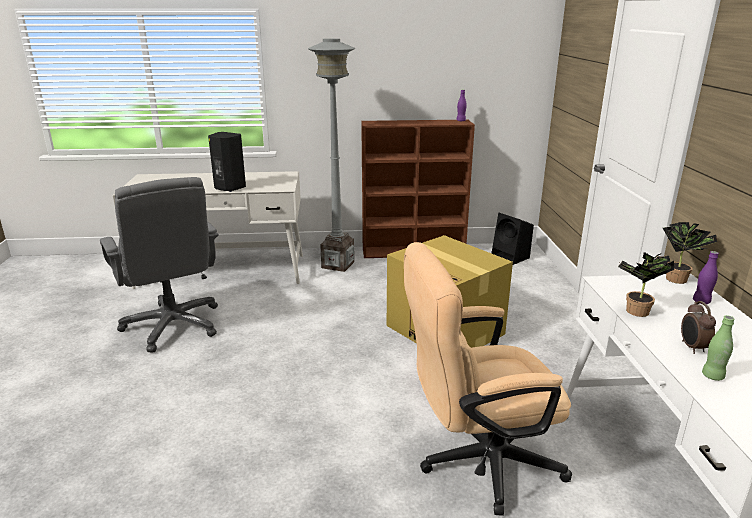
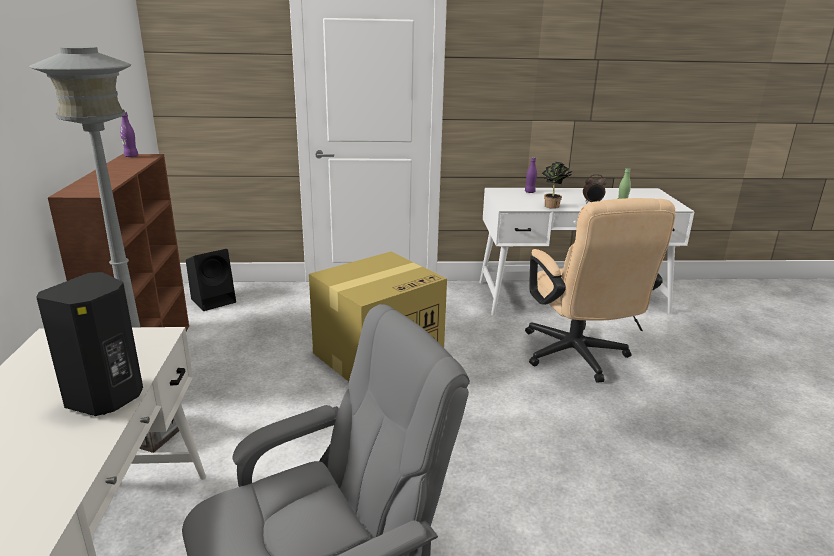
camera: 90 degrees left, 0 degrees up
potted plant [663,222,717,284] -> none

